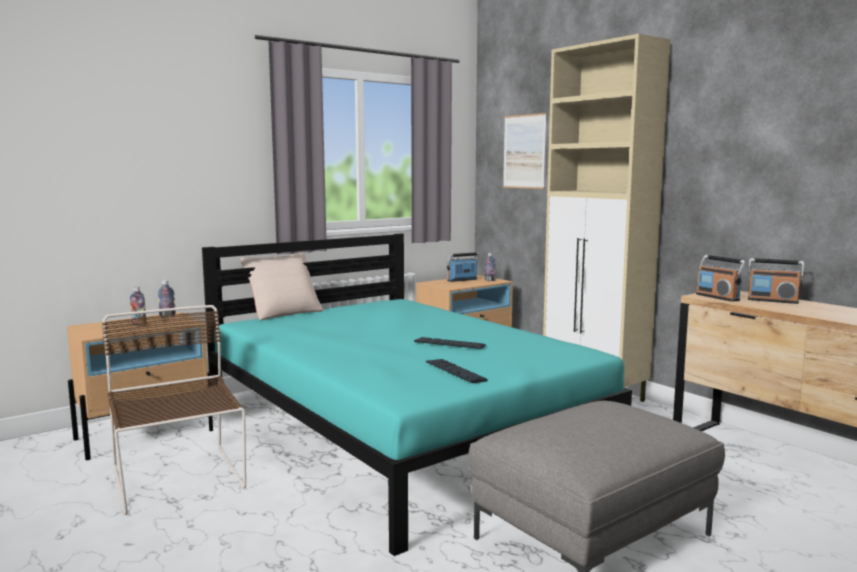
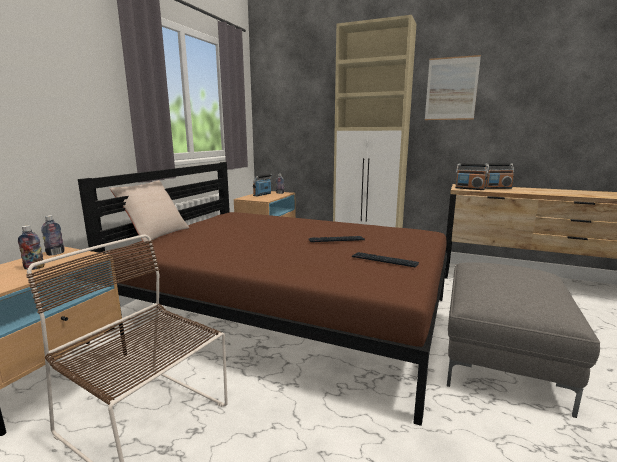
camera: 30 degrees left, 5 degrees up
turquoise bed [202,233,632,556] -> brown bed [78,162,447,426]
picture [503,113,547,189] -> picture moved to [425,55,481,120]

